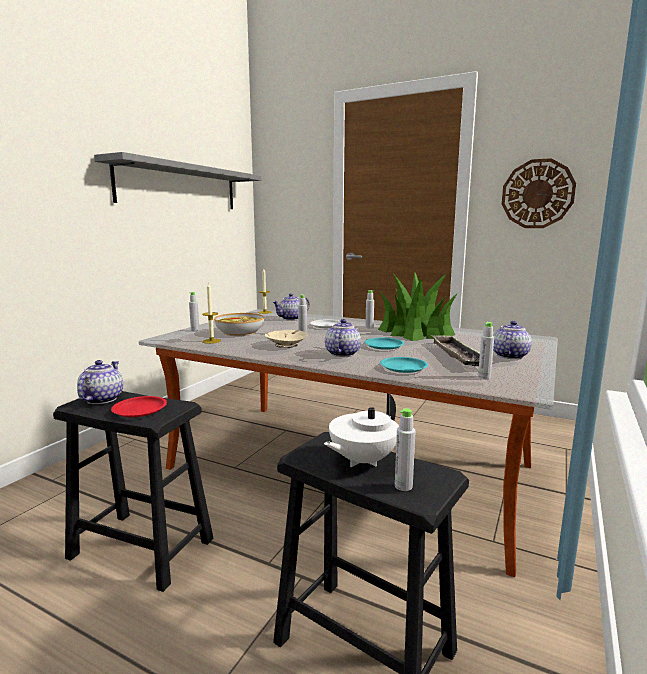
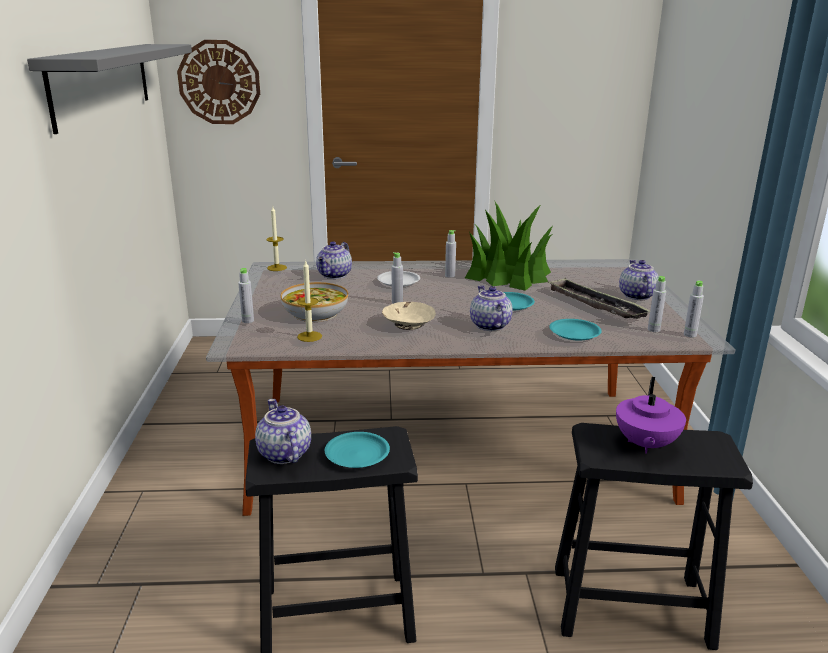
camera: 30 degrees left, 10 degrees up
red plate [111,396,167,417] -> turquoise plate [325,432,390,468]
white teapot [324,393,399,467] -> purple teapot [616,377,686,454]
grey bottle [395,408,416,491] -> grey bottle moved to [684,281,704,337]
wall clock [502,158,576,228] -> wall clock moved to [177,40,260,124]

